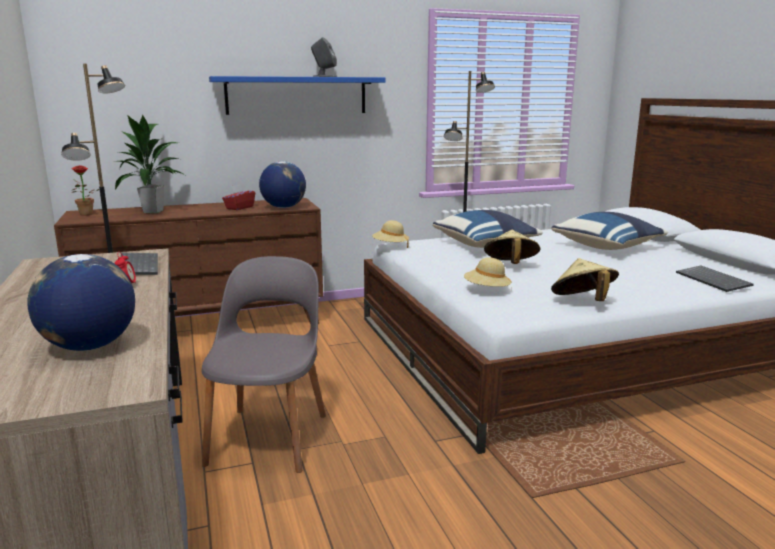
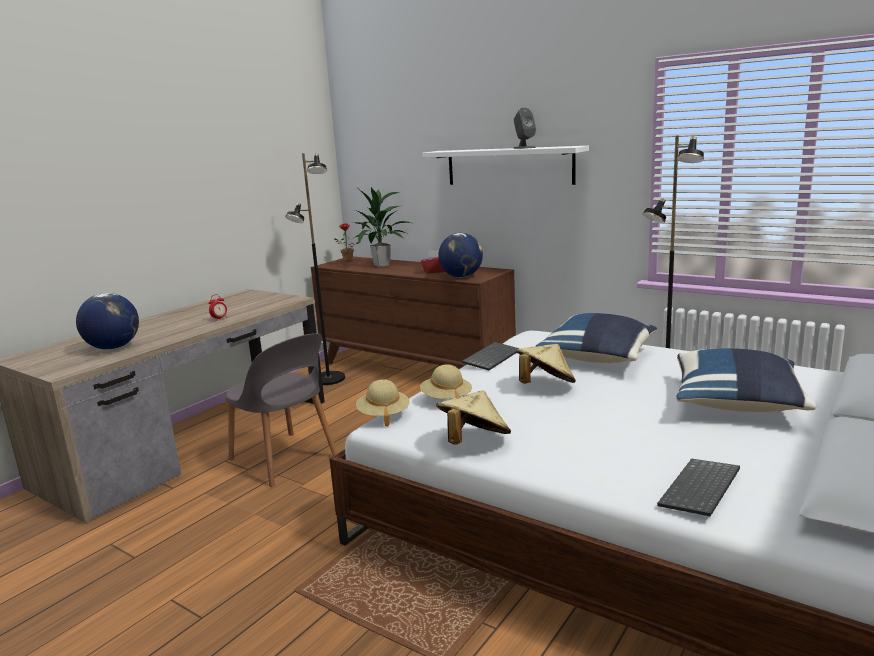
camera: 55 degrees right, 0 degrees up
keyboard [121,253,158,275] -> keyboard moved to [462,342,518,371]
grey chair [202,256,326,473] -> grey chair turned 75 degrees clockwise [225,333,337,487]
blue shelf [209,76,385,115] -> white shelf [422,146,589,185]
beige hat [372,220,409,248] -> beige hat moved to [356,379,410,426]

